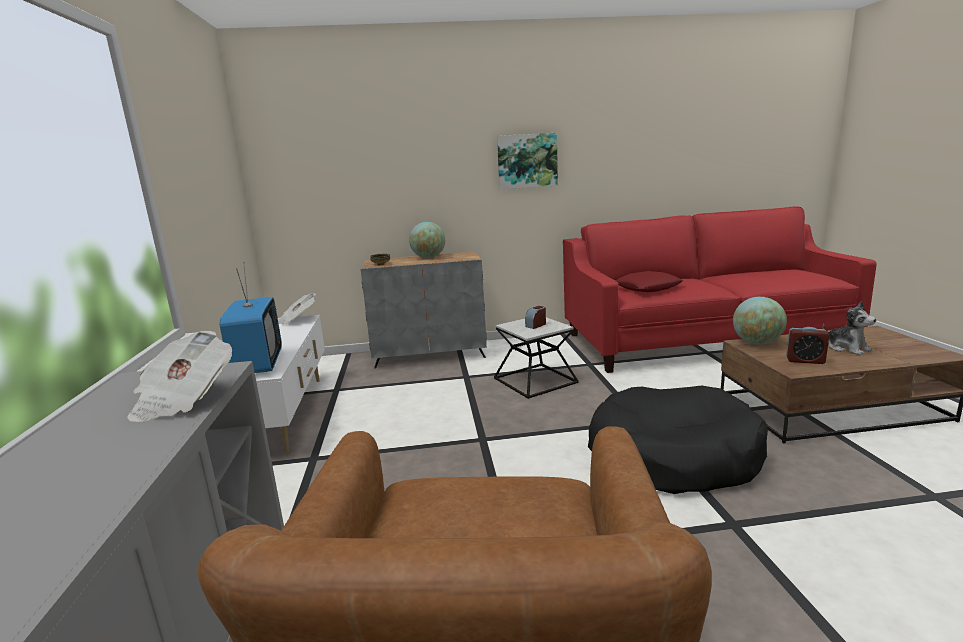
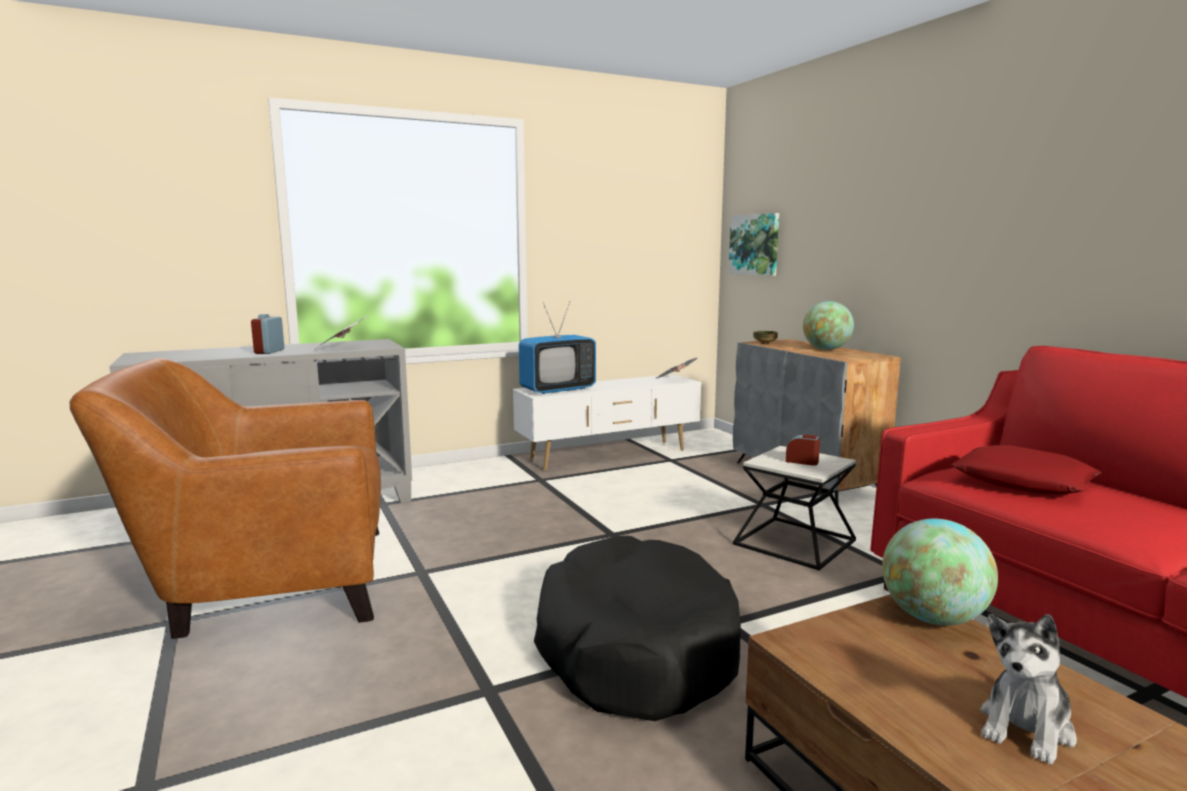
camera: 70 degrees right, 5 degrees down
picture [497,133,558,189] -> picture moved to [729,213,779,276]
alarm clock [786,327,829,364] -> alarm clock moved to [251,314,284,354]

